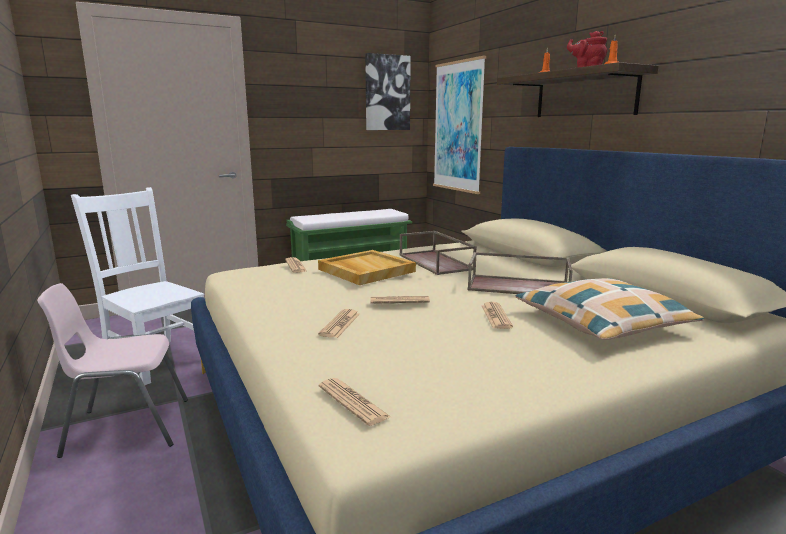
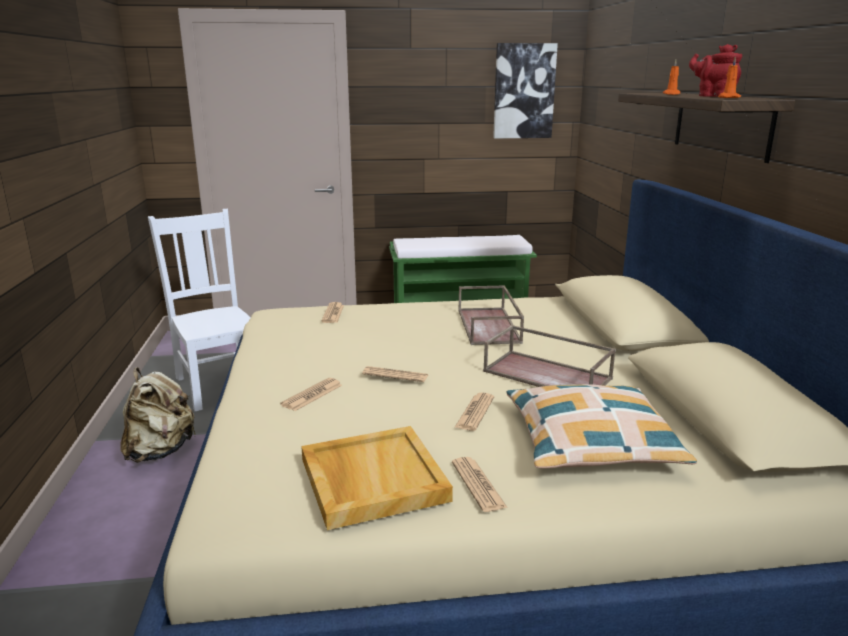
camera: 20 degrees right, 5 degrees up
pink chair [37,283,188,458] -> beige backpack [121,367,196,463]
beige tray [318,250,416,285] -> beige tray moved to [301,426,453,530]
newspaper [319,378,391,426] -> newspaper moved to [452,457,508,512]
picture [433,56,486,194] -> none

